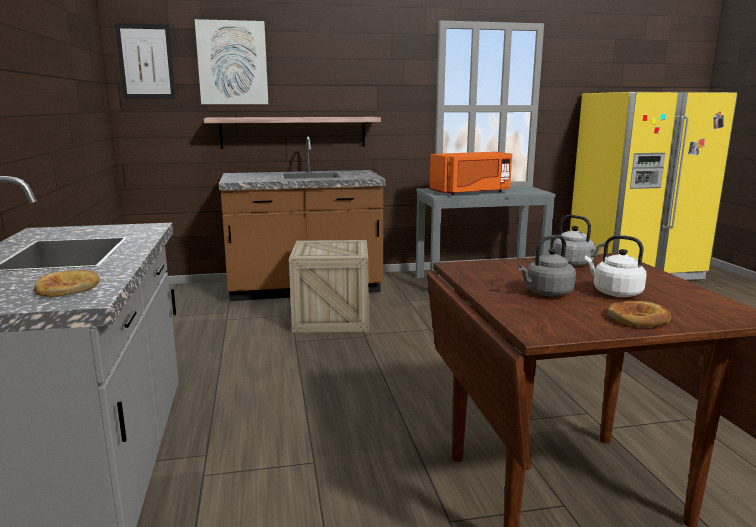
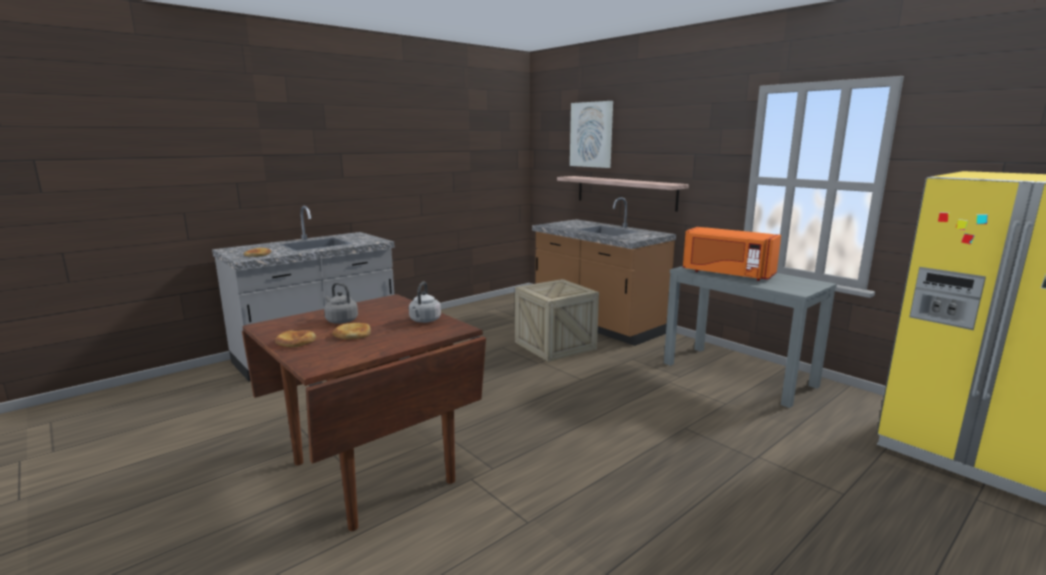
camera: 60 degrees right, 0 degrees up
picture [115,23,176,99] -> none
white kettle [585,235,647,297] -> bread [332,323,371,339]

